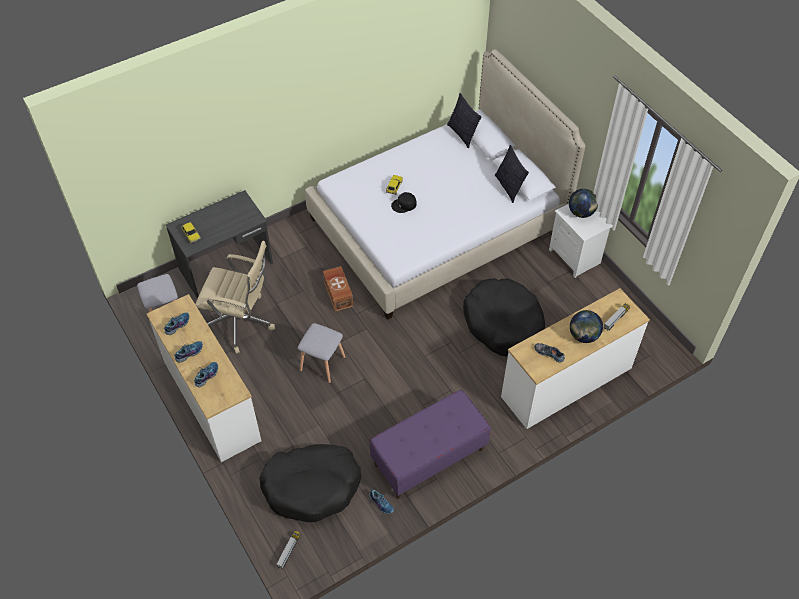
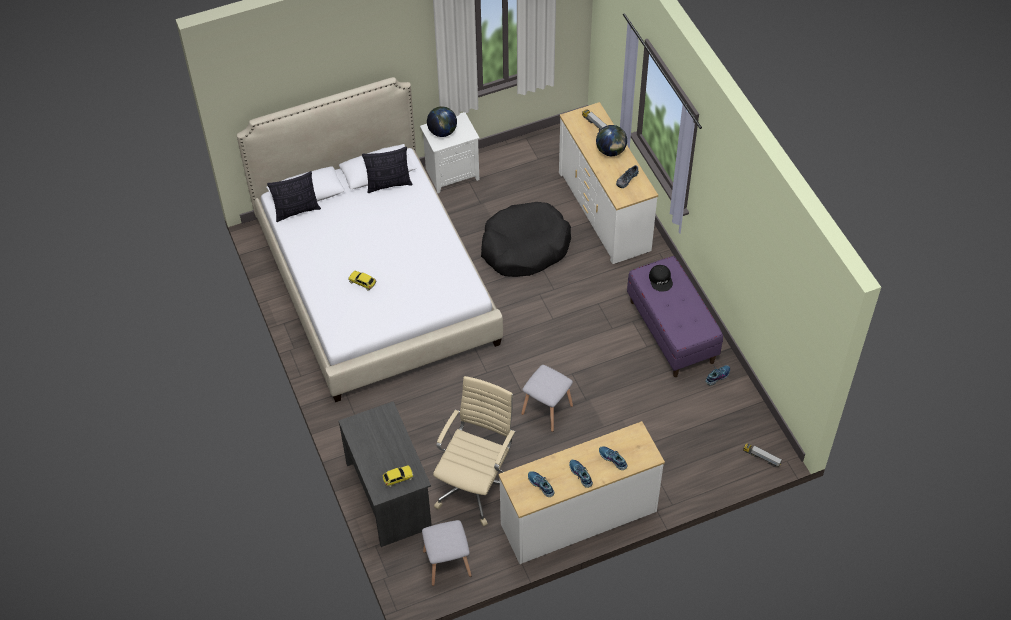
camera: 80 degrees left, 0 degrees up
black dog bed [259,444,362,522] -> none
brown storage box [323,266,353,312] -> none
black cap [391,192,417,213] -> black cap moved to [649,265,673,292]

